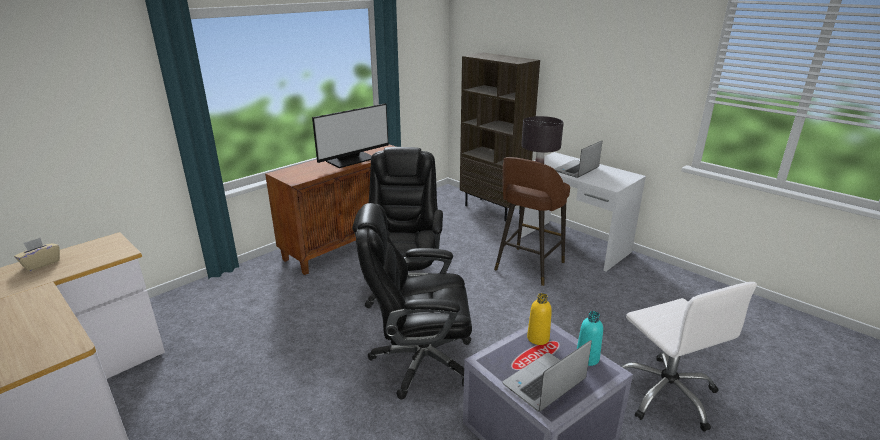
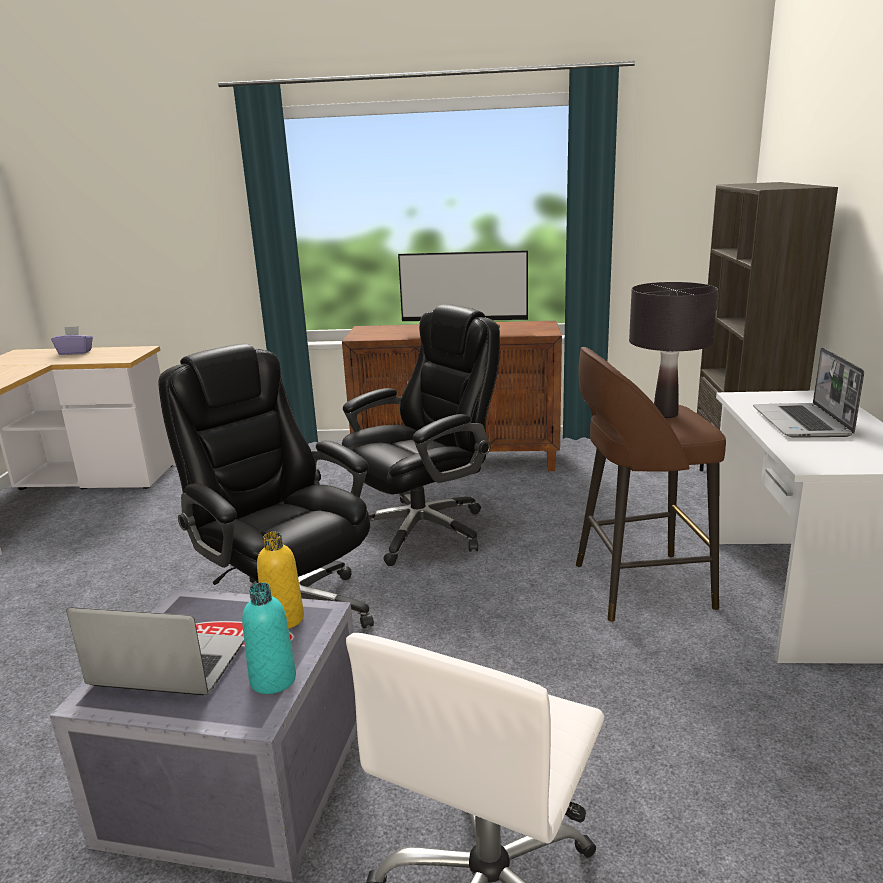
camera: 50 degrees right, 5 degrees down
beige tissue box [14,238,60,272] -> purple tissue box [51,326,93,355]
laptop [555,141,602,178] -> laptop turned 90 degrees counterclockwise [753,347,864,438]

